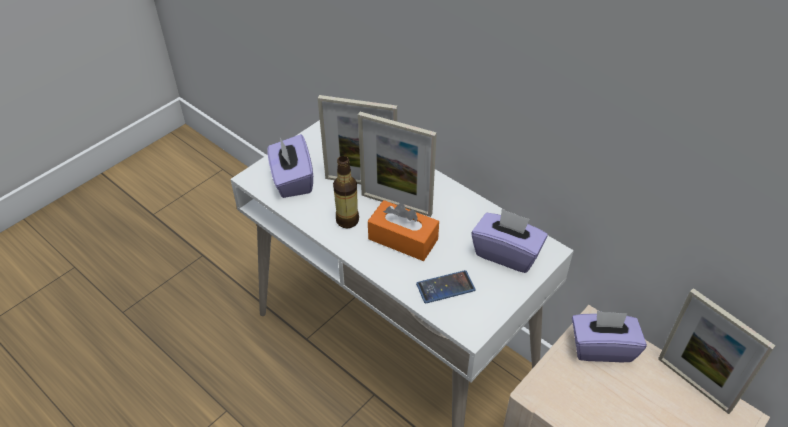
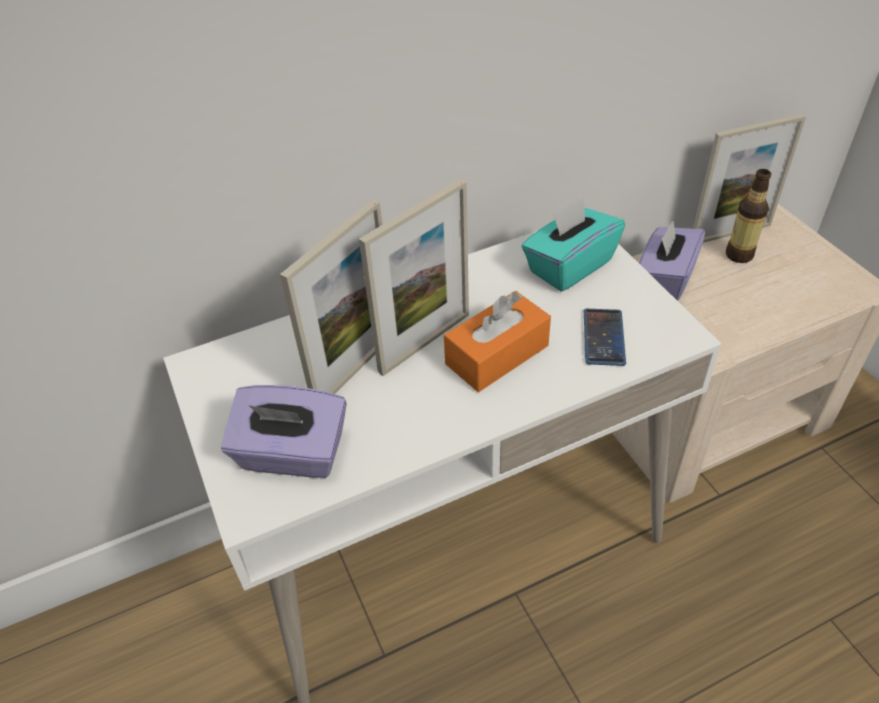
camera: 65 degrees left, 0 degrees up
bottle [333,156,359,228] -> bottle moved to [726,169,771,263]
purple tissue box [471,208,548,273] -> turquoise tissue box [521,197,625,291]

